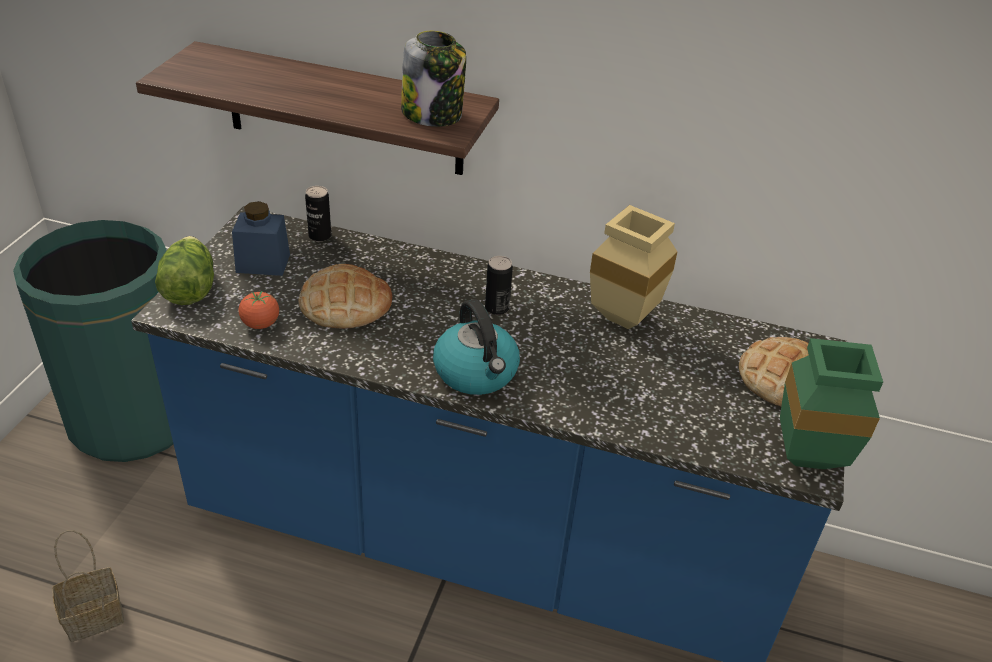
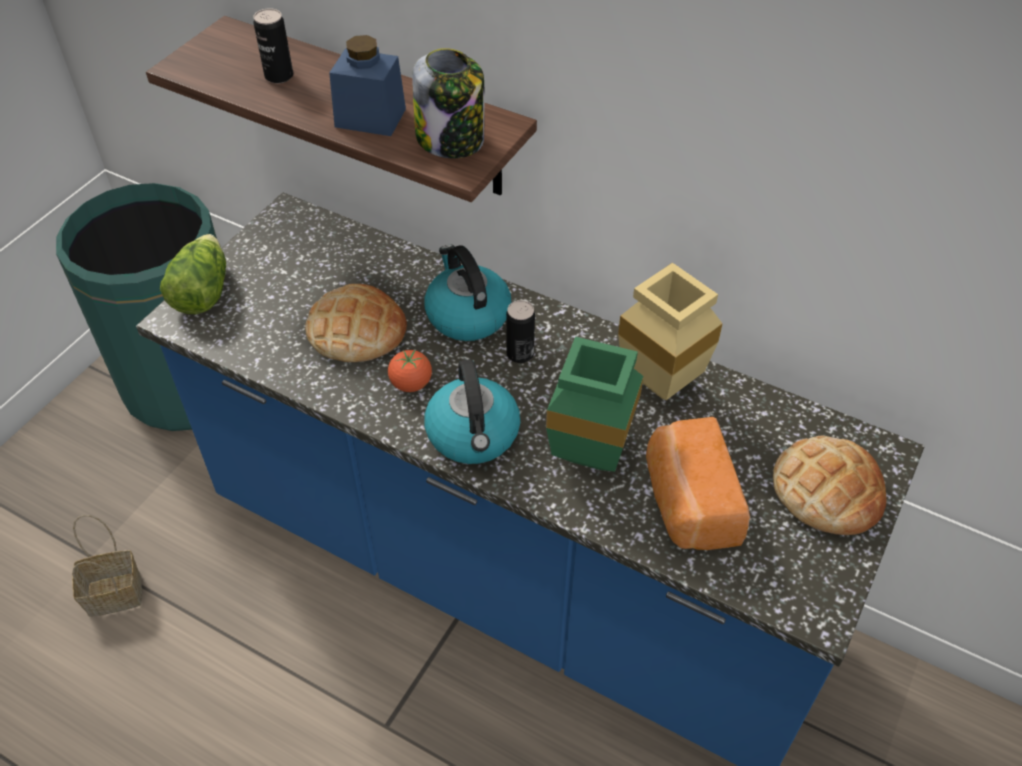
camera: 15 degrees right, 10 degrees up
blue jar [232,201,290,276] -> blue jar moved to [329,35,406,136]
tomato [238,291,279,329] -> tomato moved to [388,350,432,392]
can [305,186,331,242] -> can moved to [253,8,293,84]
green vase [780,338,883,469] -> green vase moved to [546,337,643,472]
none -> kettle [425,245,512,341]
none -> bread [646,417,750,550]

